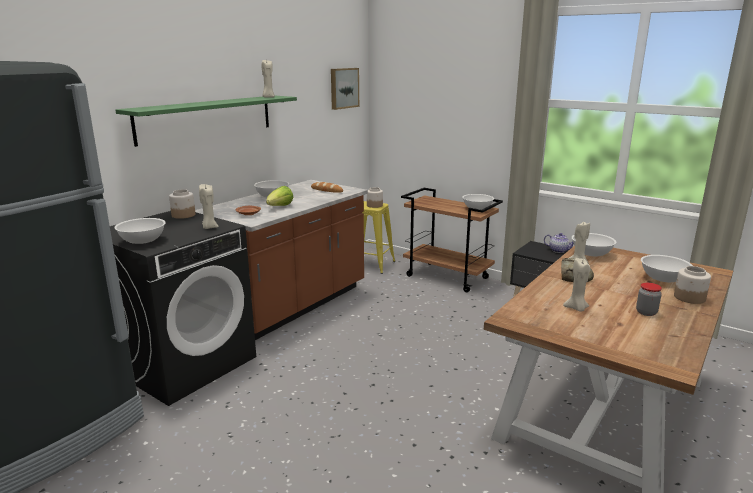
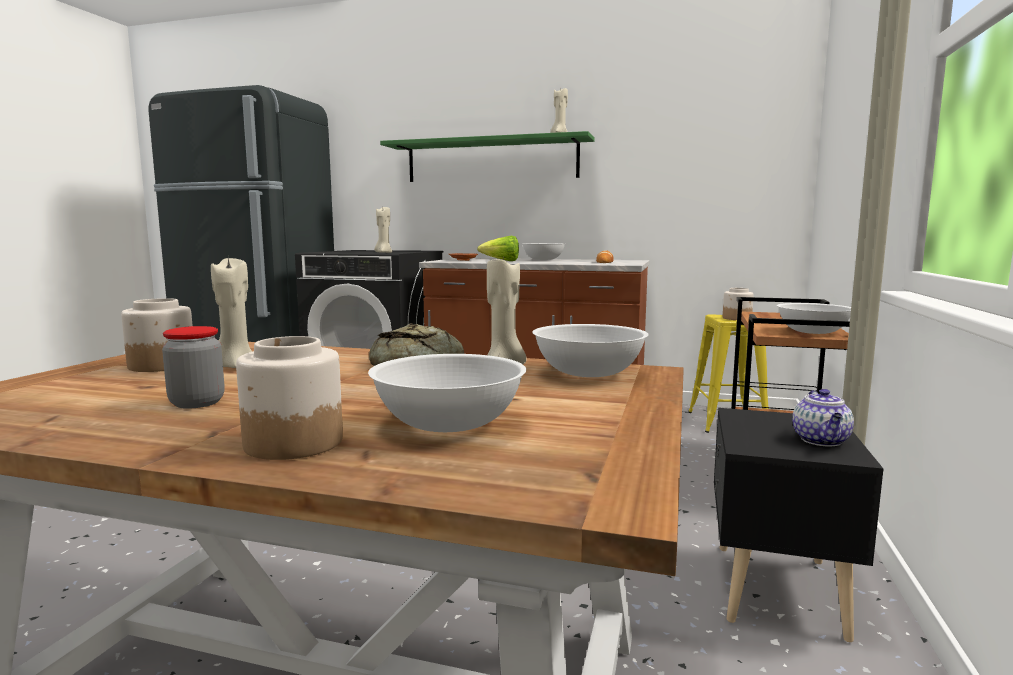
camera: 70 degrees right, 10 degrees down
white bowl [114,218,166,244] -> none
jar [169,189,196,219] -> jar moved to [121,298,193,372]
picture [331,68,359,110] -> none

